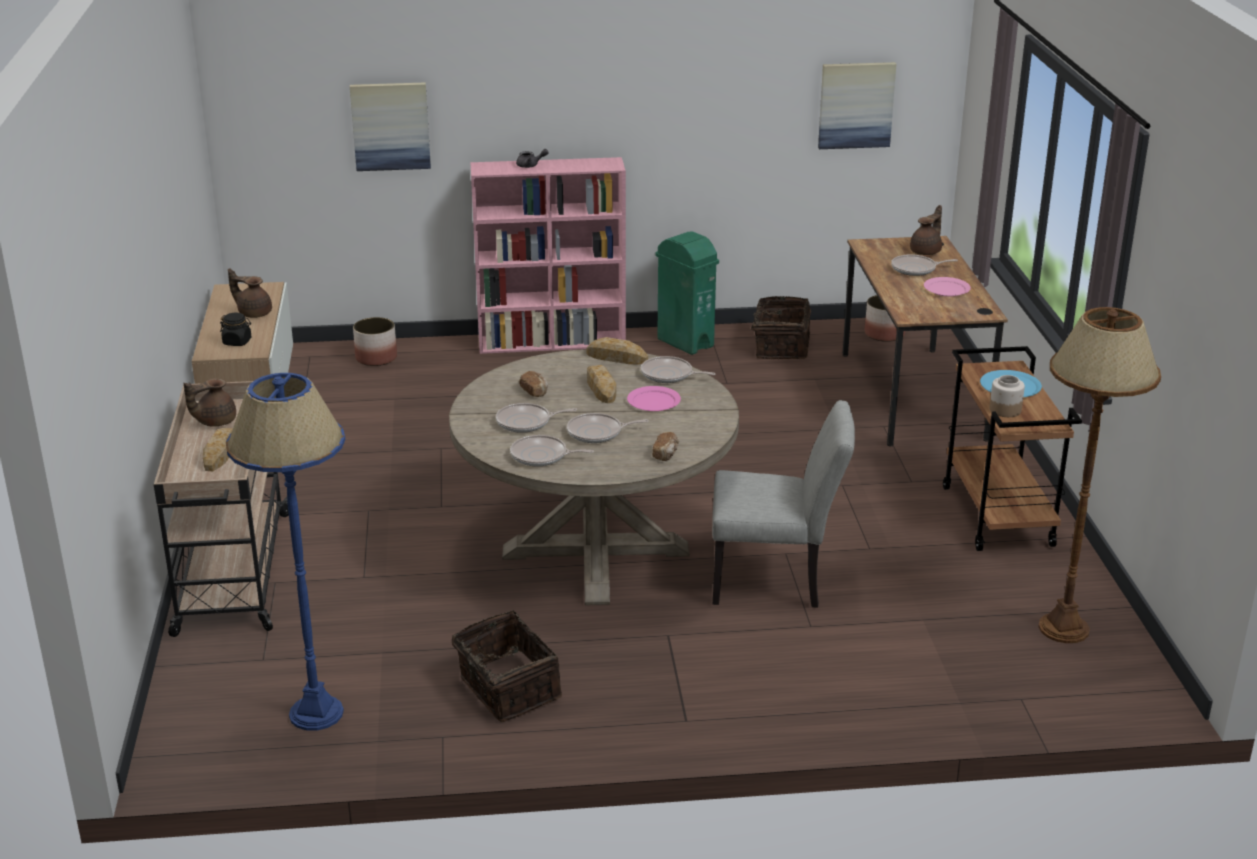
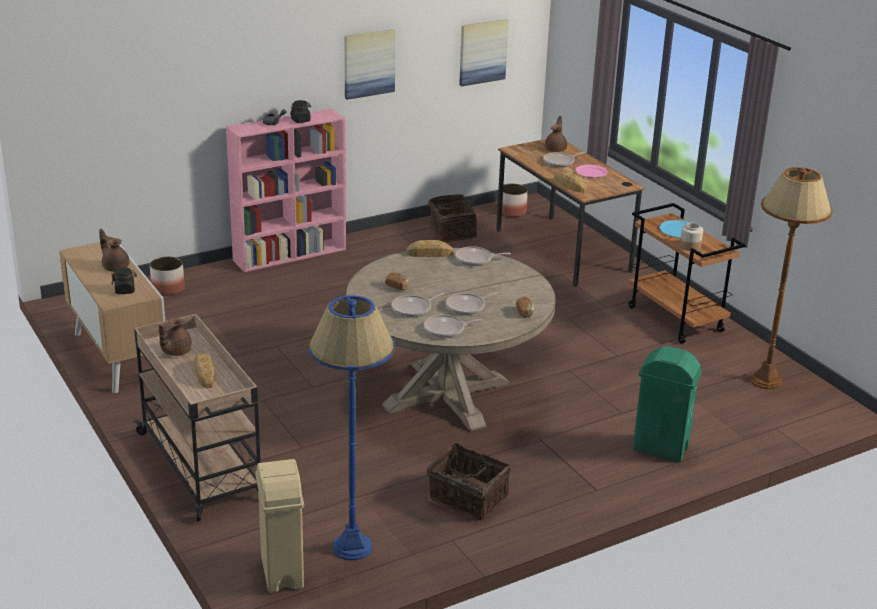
camera: 25 degrees left, 0 degrees up
brown teapot [228,268,272,318] -> brown teapot turned 45 degrees clockwise [99,229,129,271]
picture [350,82,431,171] -> picture moved to [345,29,396,100]
bread [587,365,616,403] -> bread moved to [554,172,586,193]
pink plate [627,386,681,411] -> none
green trash can [655,232,719,355] -> green trash can moved to [633,346,702,462]
grey chair [712,400,855,608] -> none
none -> beige trash can [255,459,304,593]
none -> black jar [290,100,311,123]

